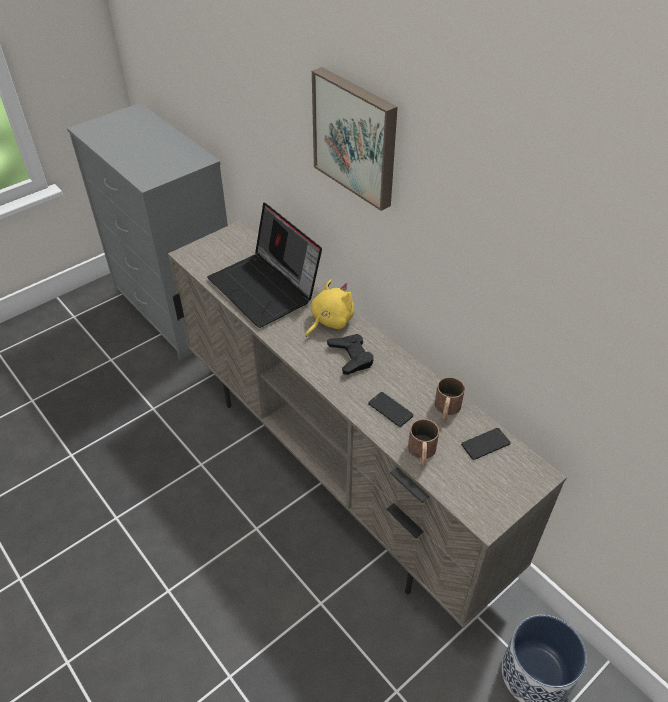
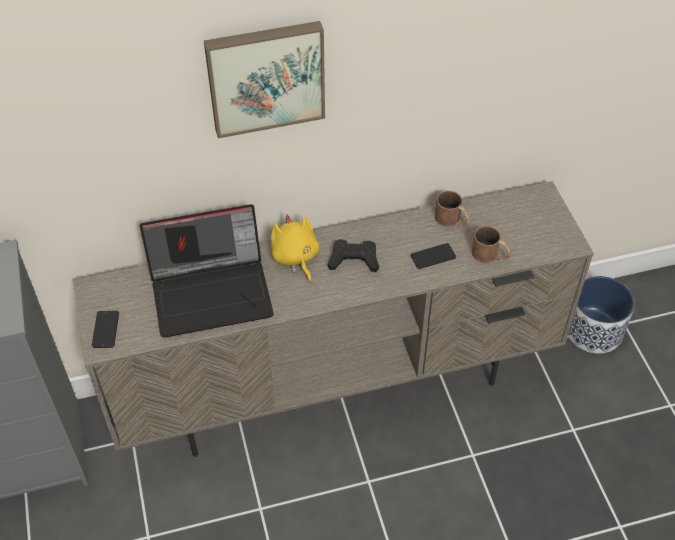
camera: 65 degrees left, 5 degrees up
phone [461,428,511,460] -> phone moved to [92,311,119,348]

